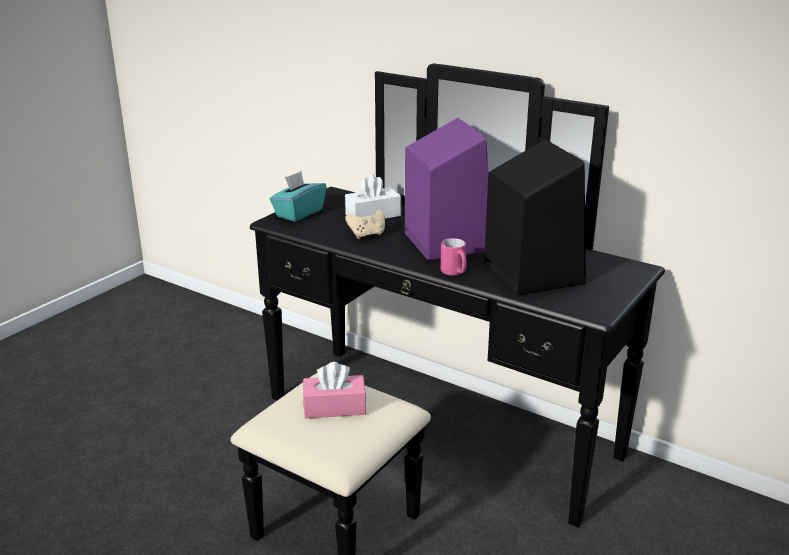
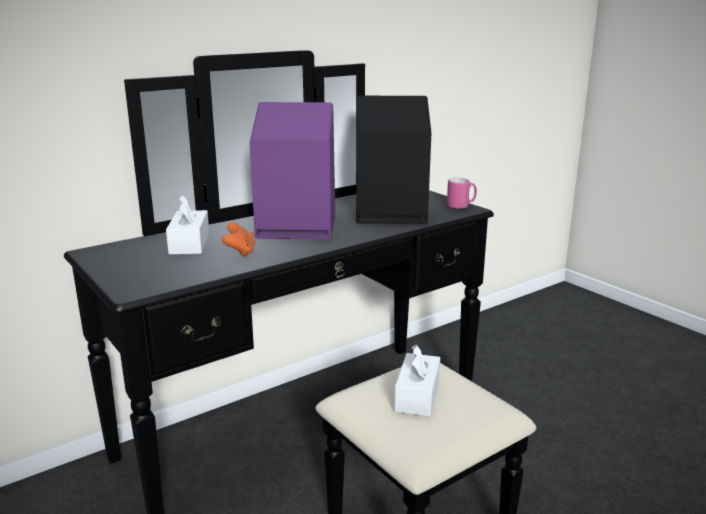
camera: 70 degrees left, 5 degrees down
turquoise tissue box [270,171,326,222] -> none
pink tissue box [303,362,366,419] -> white tissue box [394,344,440,417]
beige game controller [345,209,385,239] -> orange game controller [222,222,256,258]
pink mug [441,238,467,276] -> pink mug moved to [447,178,477,209]

